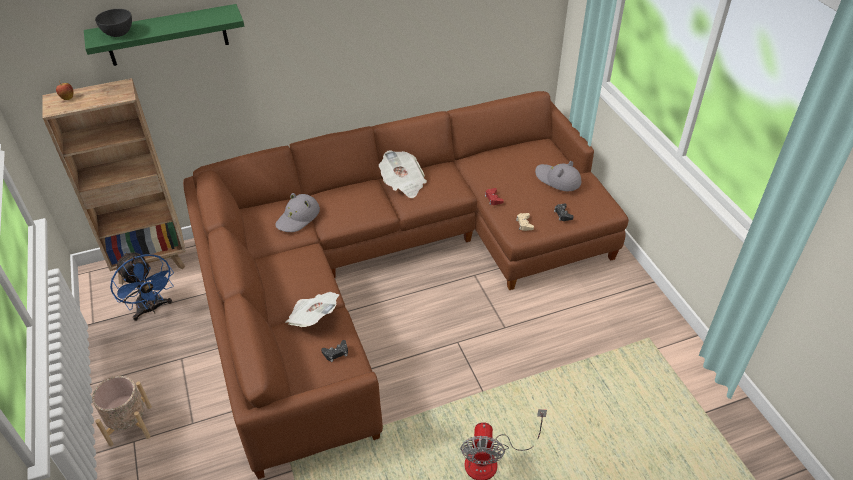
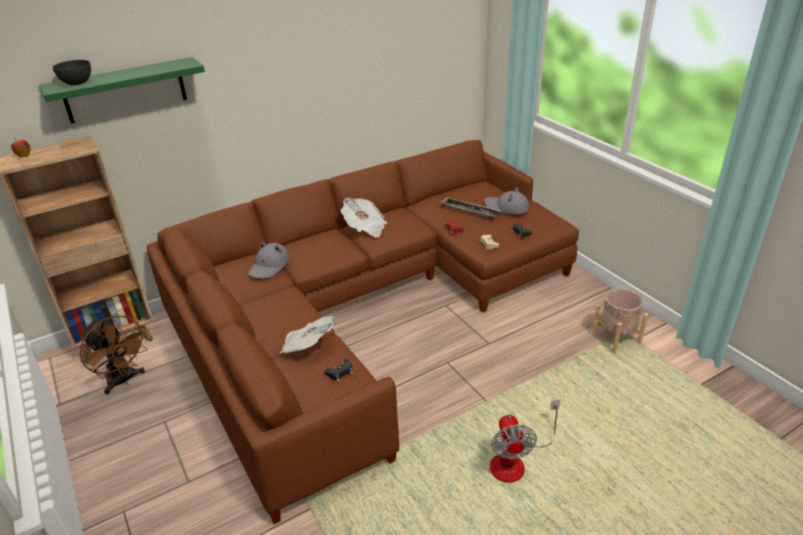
camera: 10 degrees left, 10 degrees down
beige planter [92,376,152,446] -> beige planter moved to [592,289,648,354]
blue fan [110,252,174,321] -> brown fan [80,316,148,395]
none -> tray [440,197,501,218]

